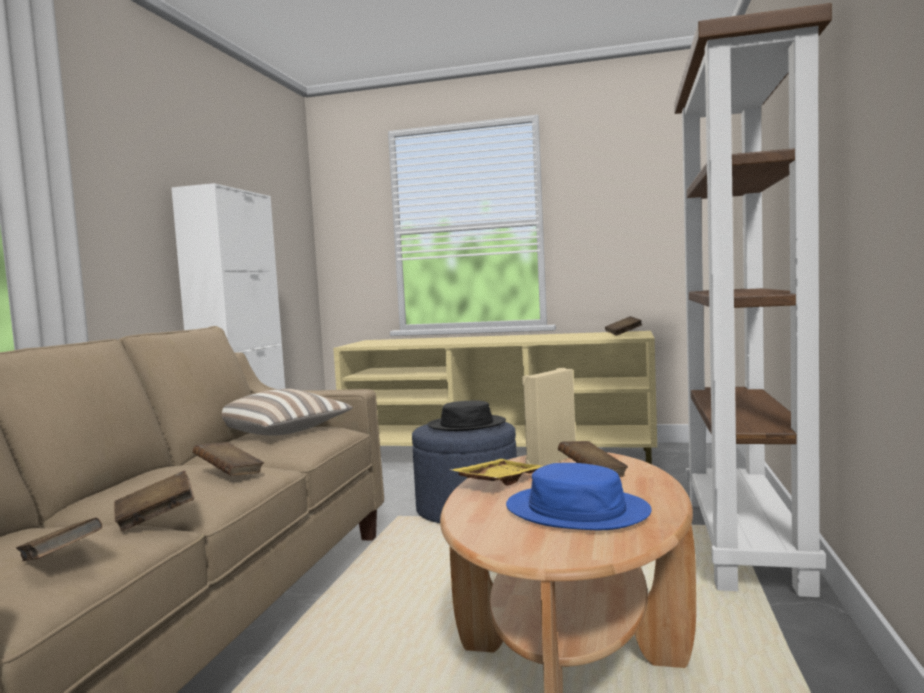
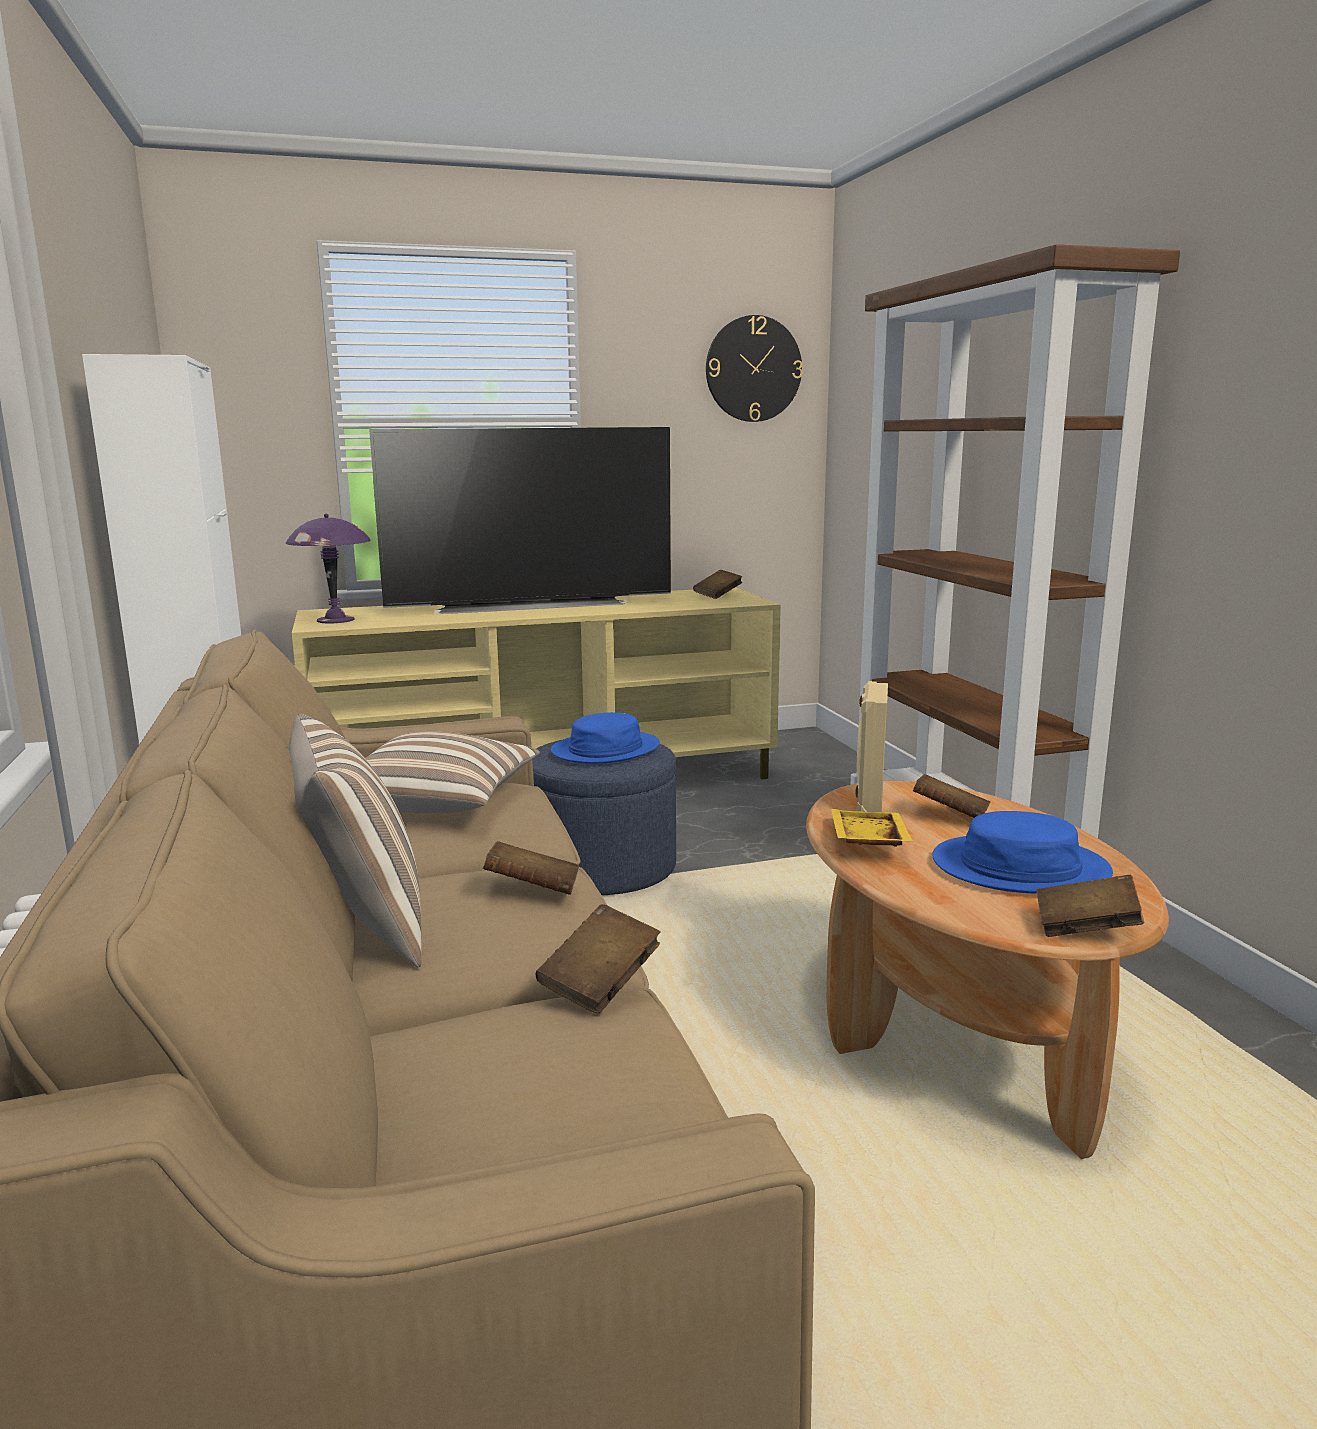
camera: 30 degrees left, 10 degrees up
brown book [16,517,102,561] -> brown book moved to [1037,875,1144,937]
black hat [427,400,506,431] -> blue hat [551,712,660,764]
none -> purple table lamp [285,514,370,623]
none -> pillow [288,714,421,967]
none -> television [369,427,671,614]
none -> wall clock [706,315,803,422]

